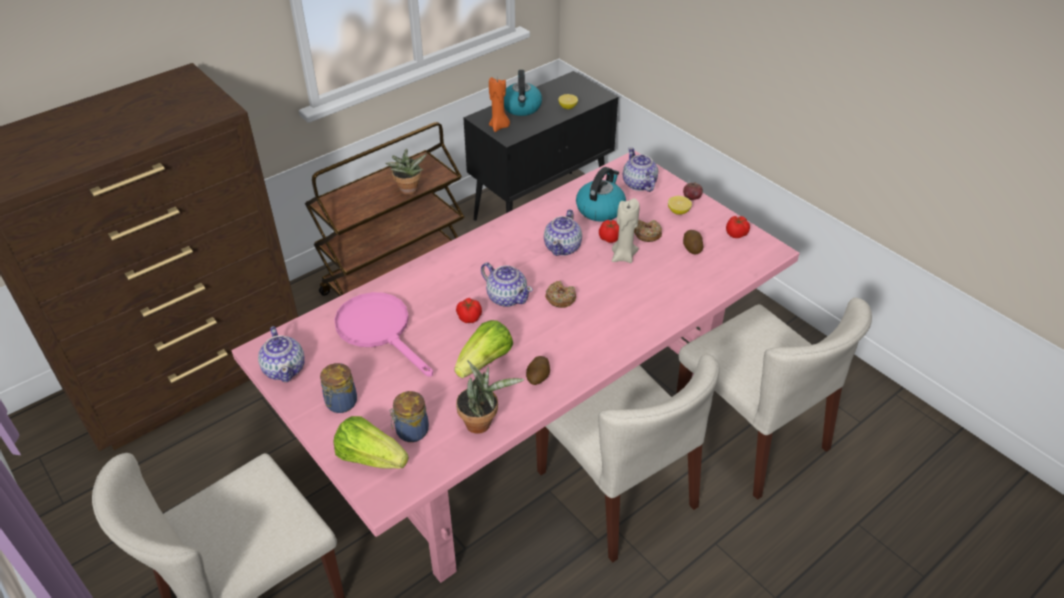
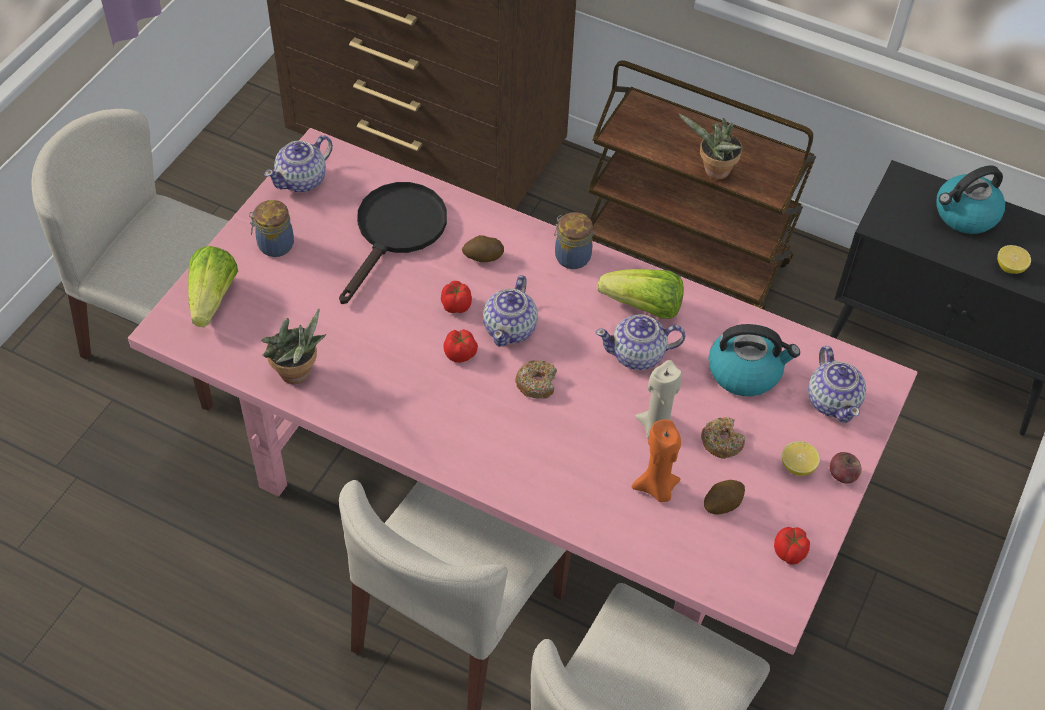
camera: 65 degrees right, 10 degrees up
pink frying pan [334,292,433,377] -> black frying pan [339,182,447,304]
jar [389,391,429,442] -> jar moved to [554,212,593,269]
lettuce [454,320,513,378] -> lettuce moved to [598,269,684,319]
orange candle [489,77,510,132] -> orange candle moved to [632,419,681,502]
potato [526,356,550,385] -> potato moved to [462,235,504,262]
tomato [599,220,619,243] -> tomato moved to [443,329,478,363]
teapot [623,147,658,192] -> teapot turned 120 degrees clockwise [808,346,866,423]

